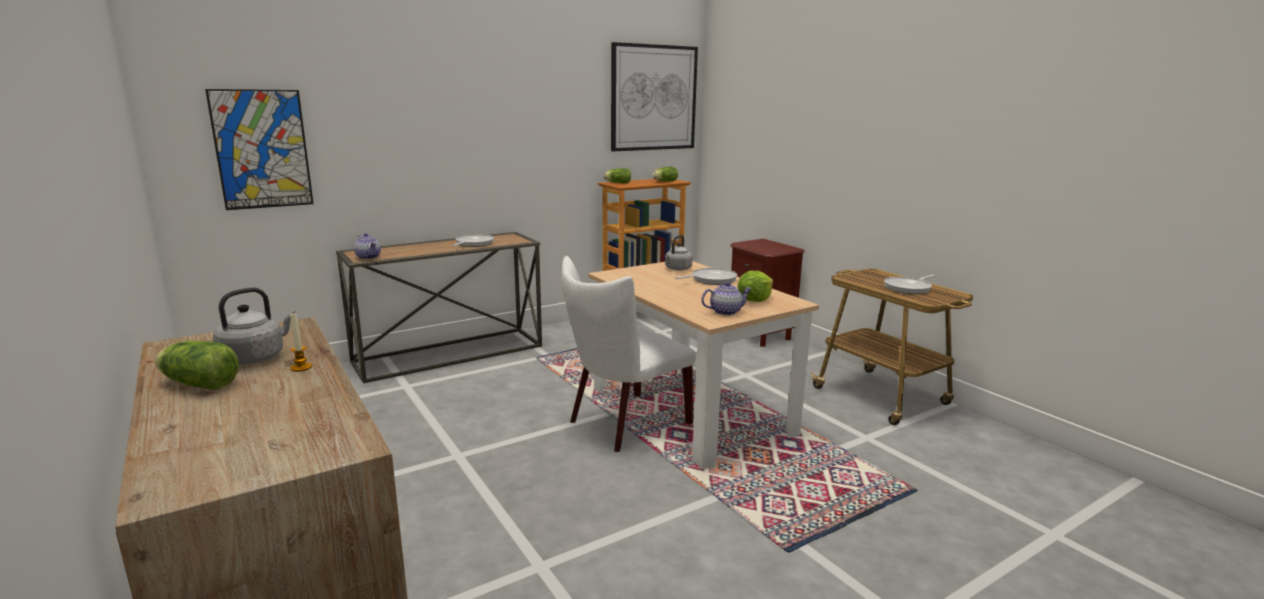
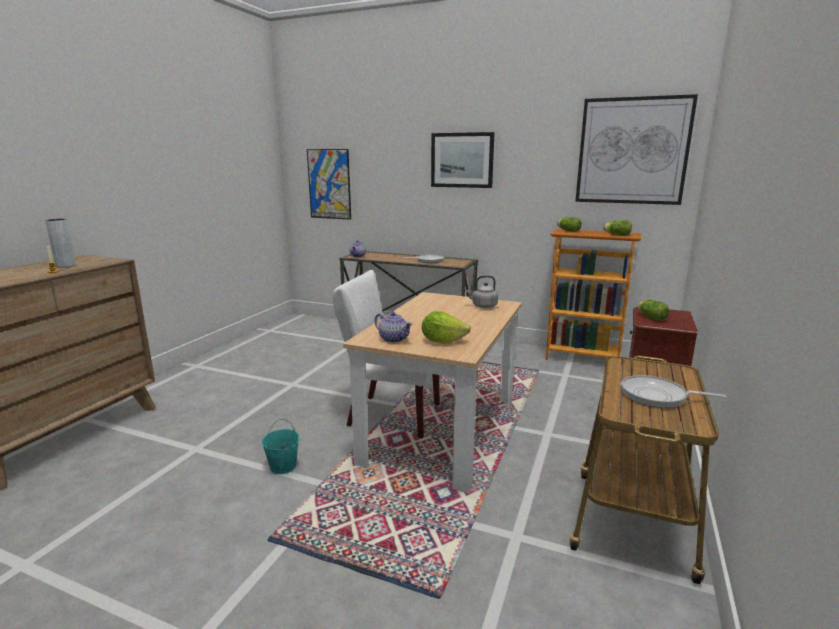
camera: 55 degrees right, 0 degrees up
lettuce [155,341,239,390] -> lettuce moved to [638,300,670,321]
grey kettle [213,287,296,365] -> grey vase [46,219,76,268]
frying pan [675,268,737,285] -> none
none -> turquoise bucket [262,419,299,474]
none -> picture [431,132,495,188]

